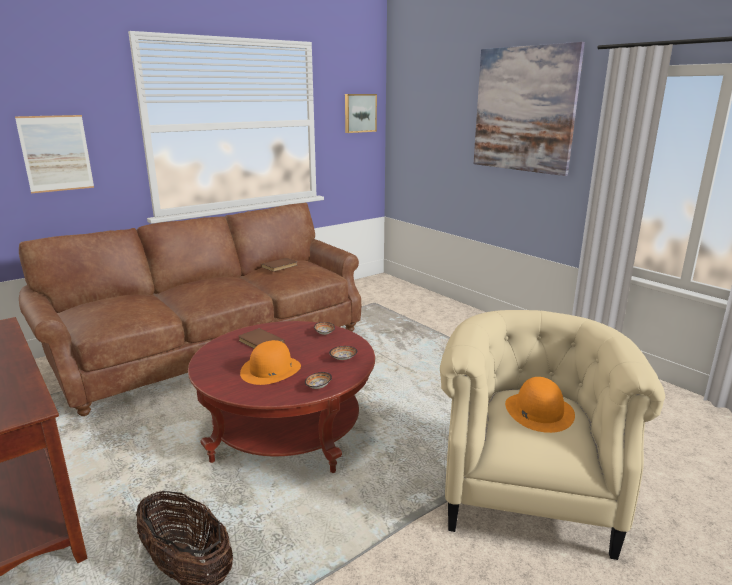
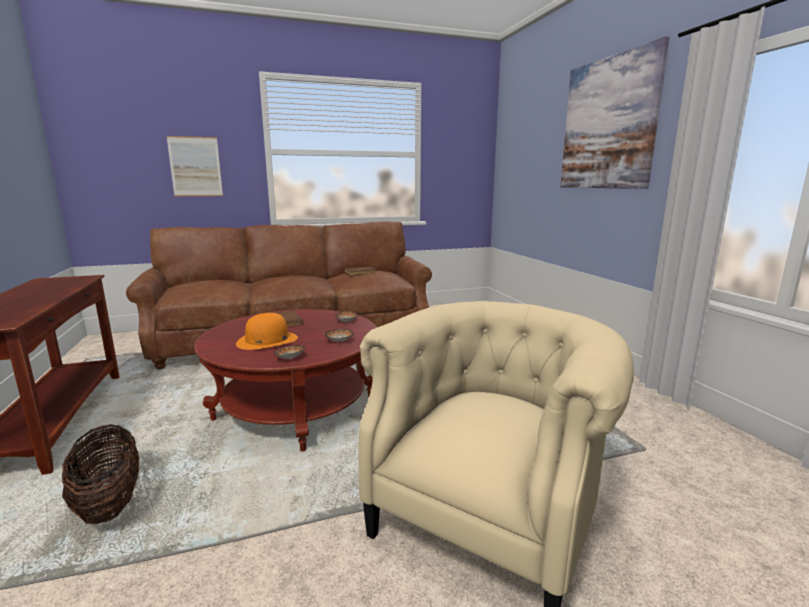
camera: 20 degrees right, 5 degrees down
picture [345,94,377,133] -> none
orange hat [505,377,575,433] -> none

